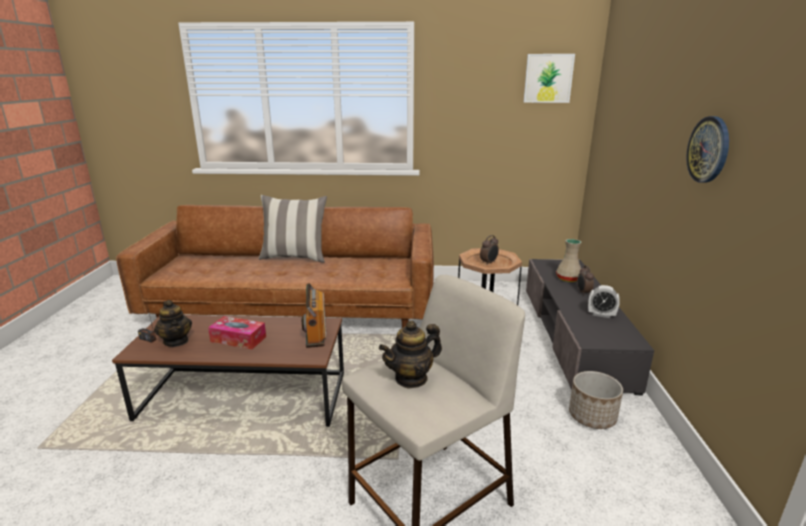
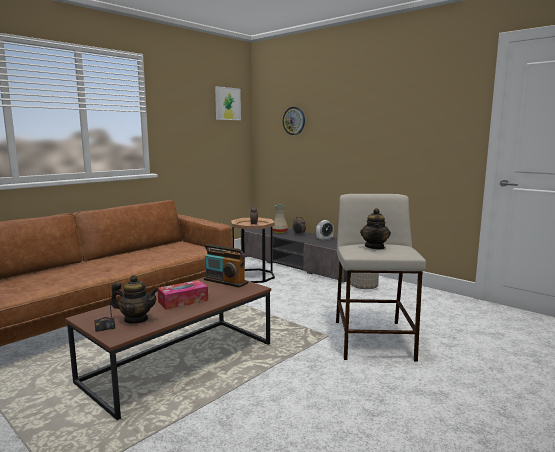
camera: 50 degrees left, 10 degrees down
pillow [259,195,327,263] -> none
wall clock [686,116,729,182] -> wall clock moved to [283,107,305,135]

